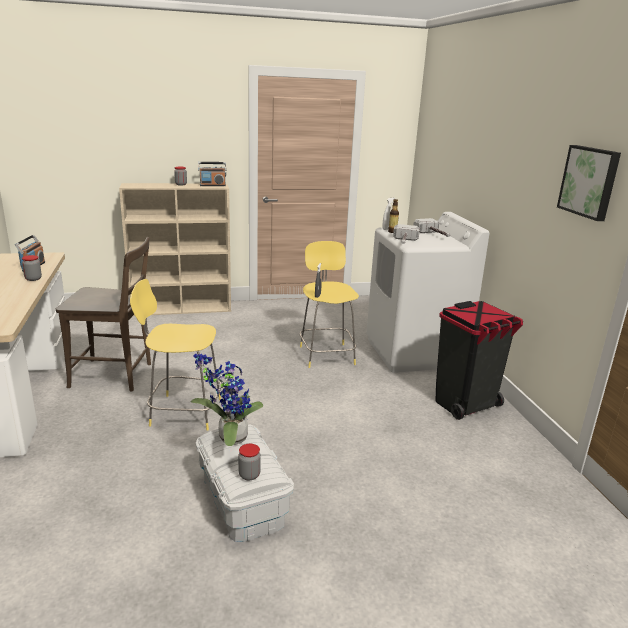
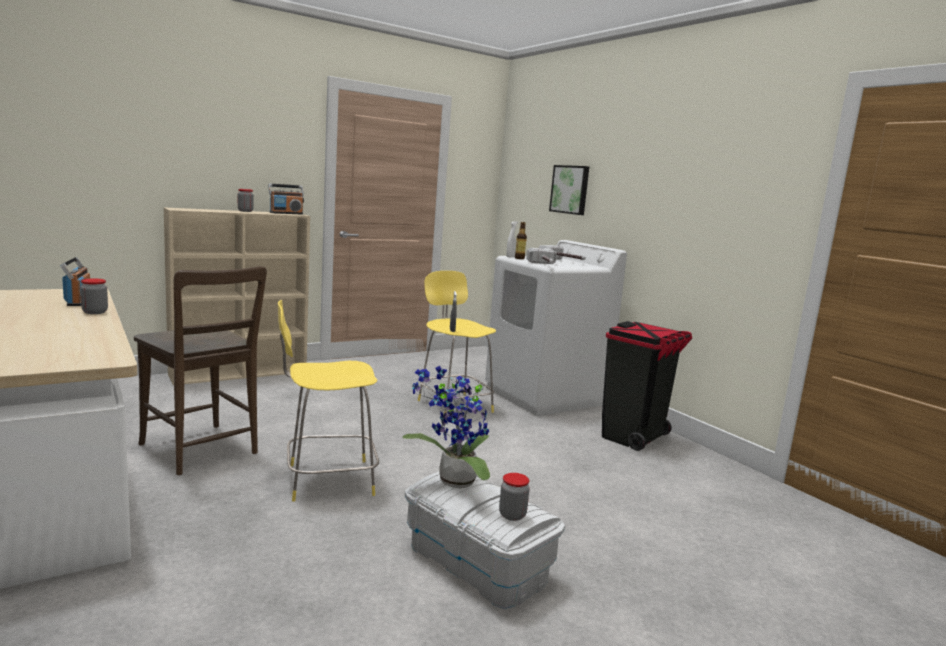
camera: 20 degrees left, 10 degrees down
brown chair [56,237,151,392] -> brown chair turned 60 degrees clockwise [134,266,267,475]
picture [557,145,621,221] -> picture moved to [549,165,589,215]

